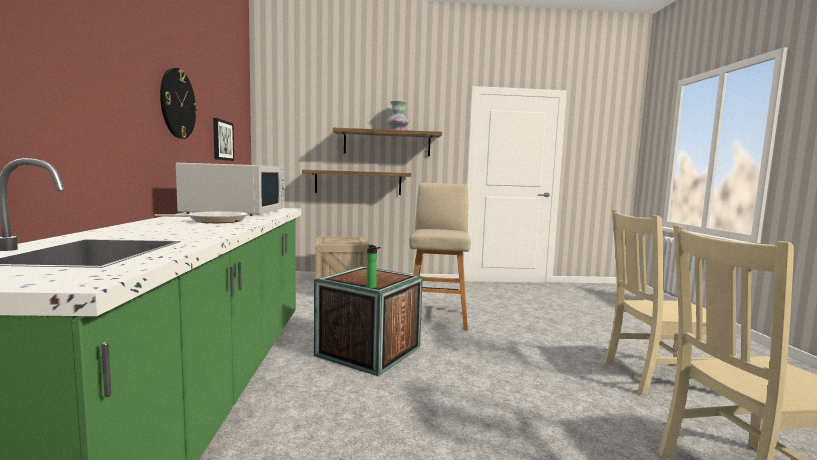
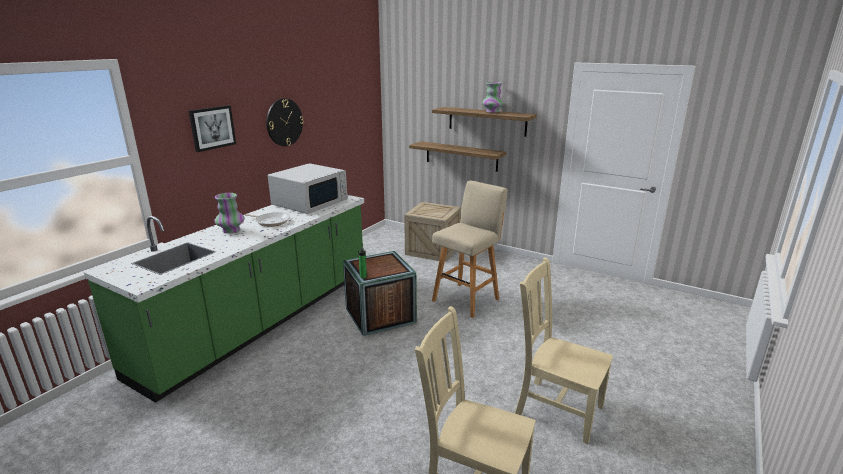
camera: 35 degrees right, 15 degrees up
picture [213,118,234,161] -> picture moved to [189,105,236,152]
none -> vase [214,193,245,233]

